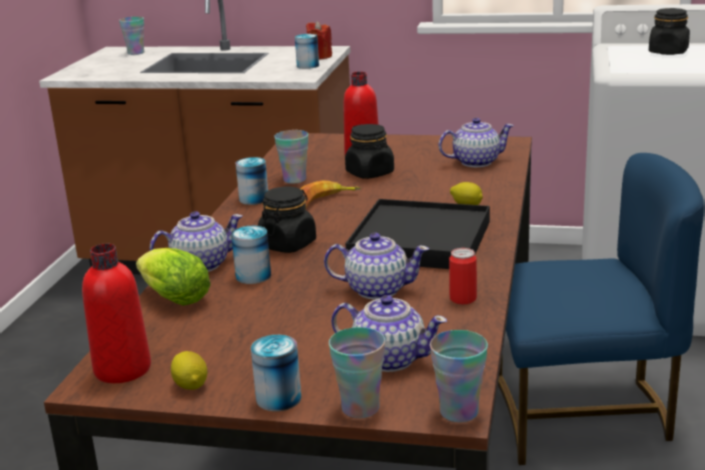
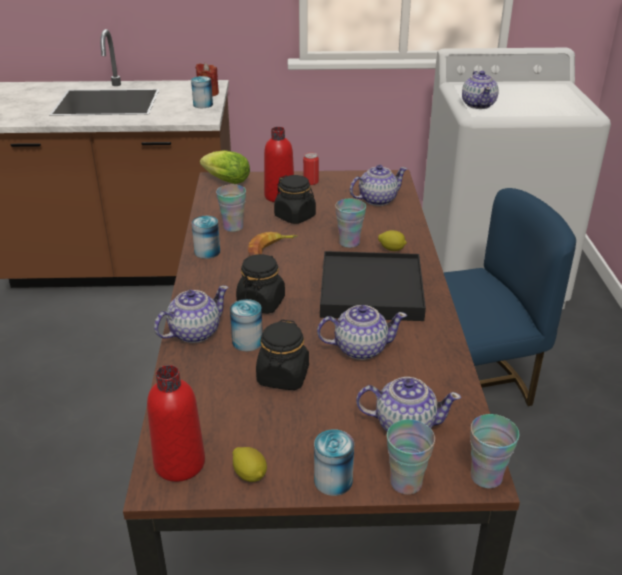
camera: 15 degrees left, 10 degrees up
cup [119,17,144,55] -> cup moved to [335,199,366,248]
lettuce [136,248,211,306] -> lettuce moved to [200,150,250,184]
can [449,248,477,304] -> can moved to [303,152,319,185]
black jar [649,8,690,55] -> black jar moved to [256,320,309,390]
none -> teapot [462,71,499,109]

